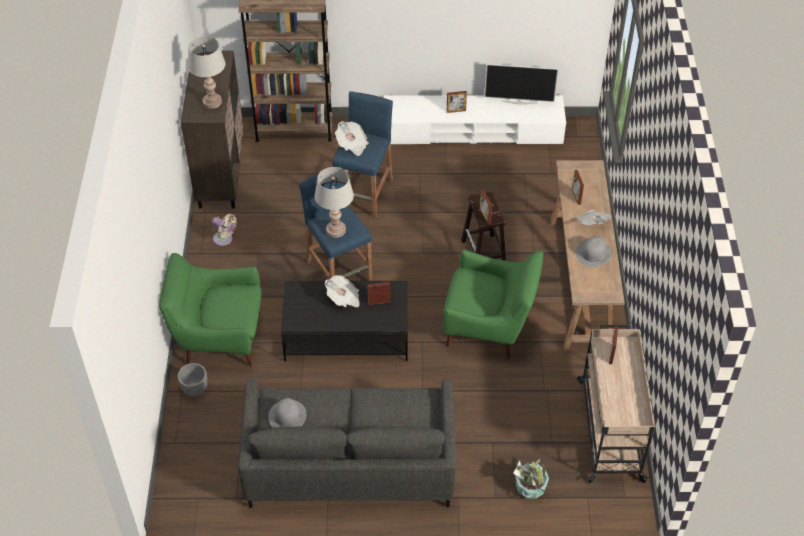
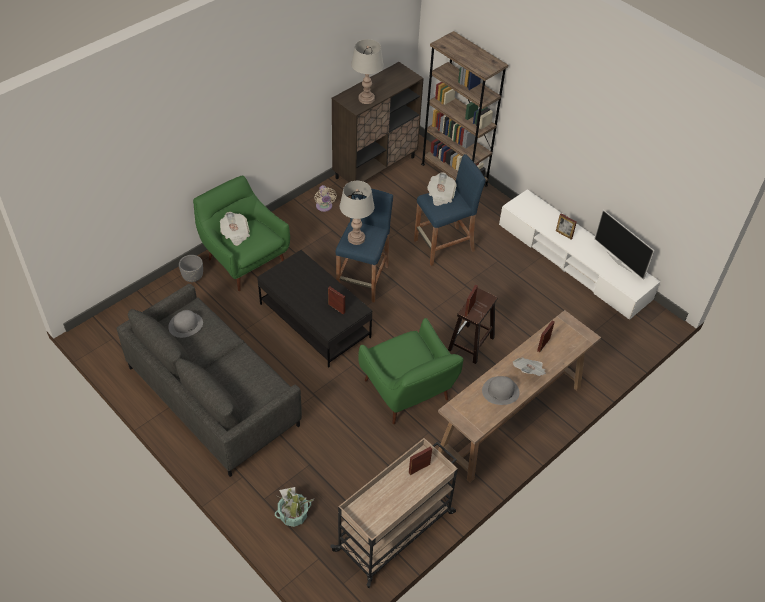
camera: 45 degrees right, 0 degrees up
newspaper [325,275,359,307] -> newspaper moved to [220,212,250,246]

